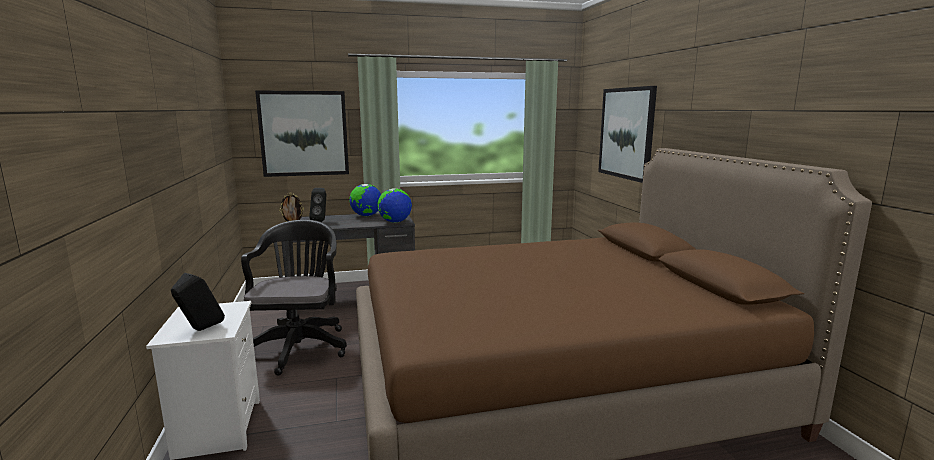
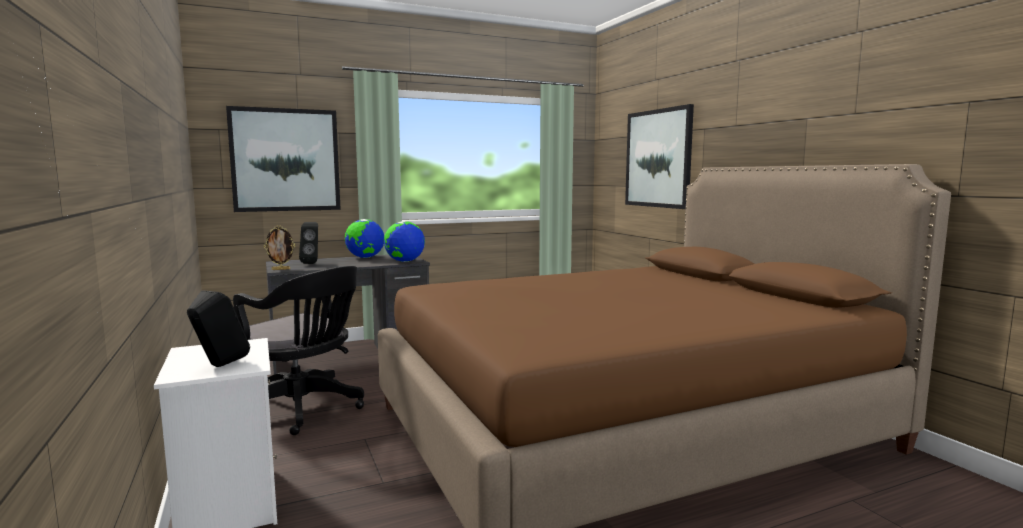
camera: 10 degrees left, 5 degrees down
black office chair [241,220,347,376] -> black office chair turned 135 degrees clockwise [233,266,364,435]

